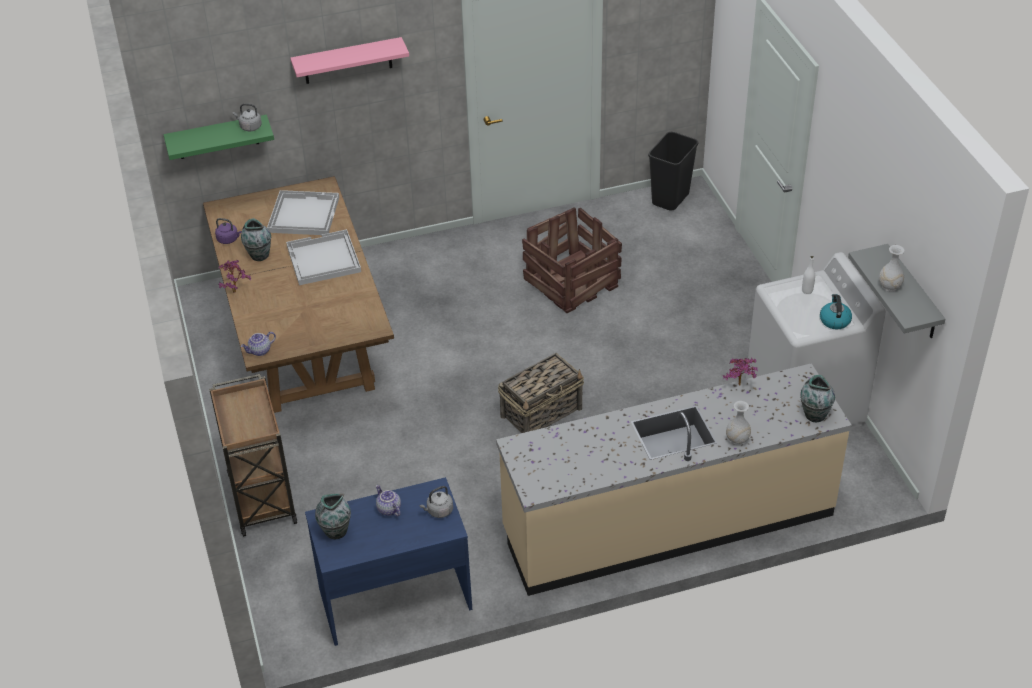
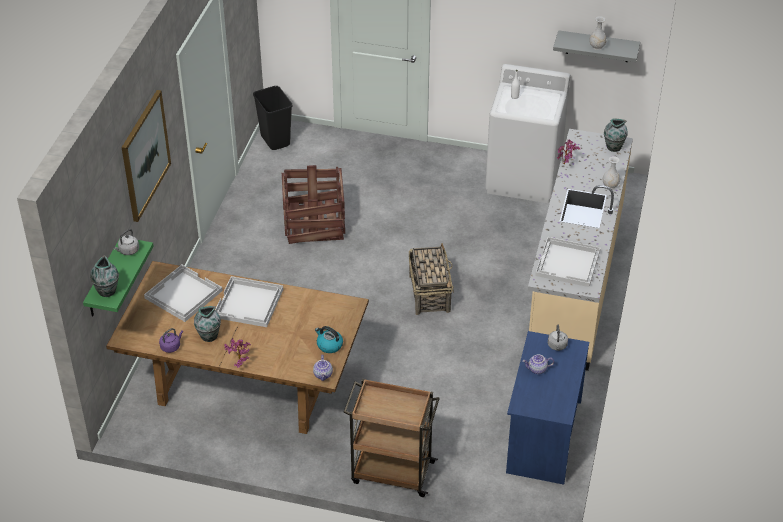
camera: 60 degrees left, 0 degrees up
pink shelf [290,37,409,84] -> picture [122,90,171,222]
vase [315,493,351,539] -> vase moved to [90,255,119,297]
kettle [820,294,852,329] -> kettle moved to [315,326,343,353]
none -> white tray [535,237,601,287]

